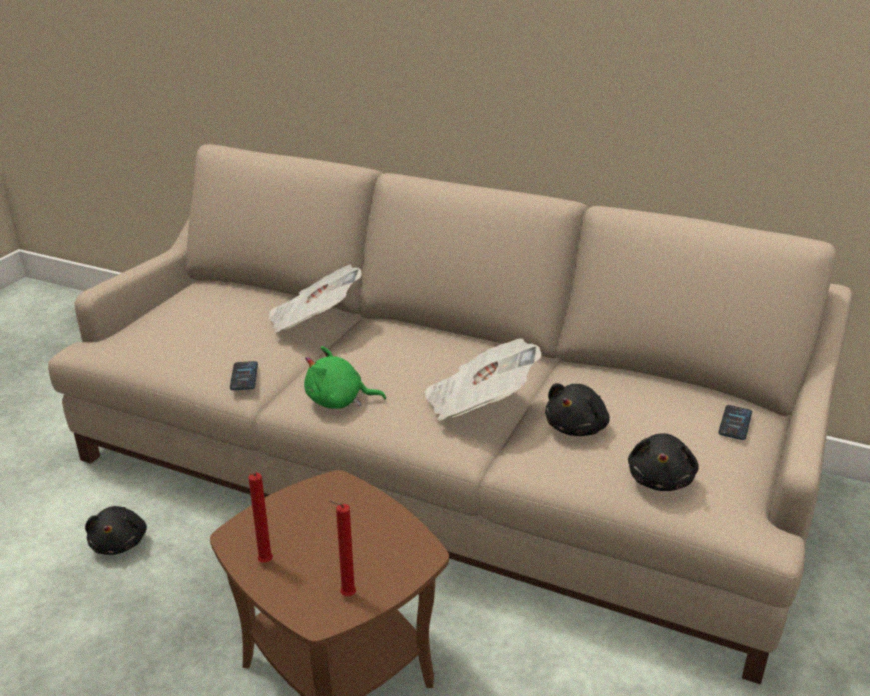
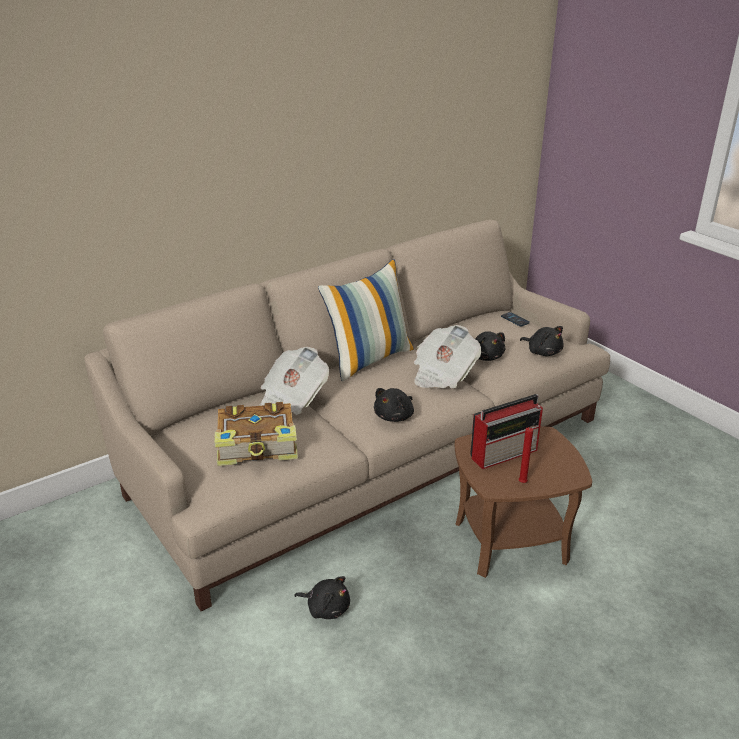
camera: 60 degrees left, 0 degrees up
phone [230,361,258,390] -> none
green plush toy [304,346,386,409] -> black plush toy [374,388,414,422]
red candle [329,500,356,596] -> none
none -> book [215,402,298,466]
none -> pillow [318,259,414,382]
none -> radio [470,394,543,469]

